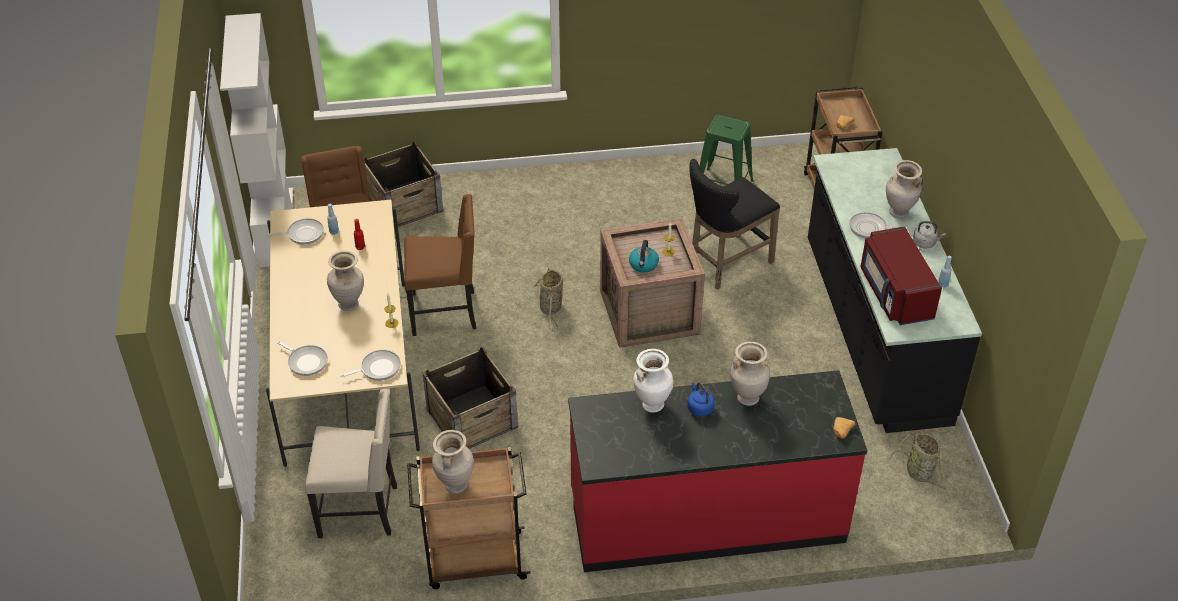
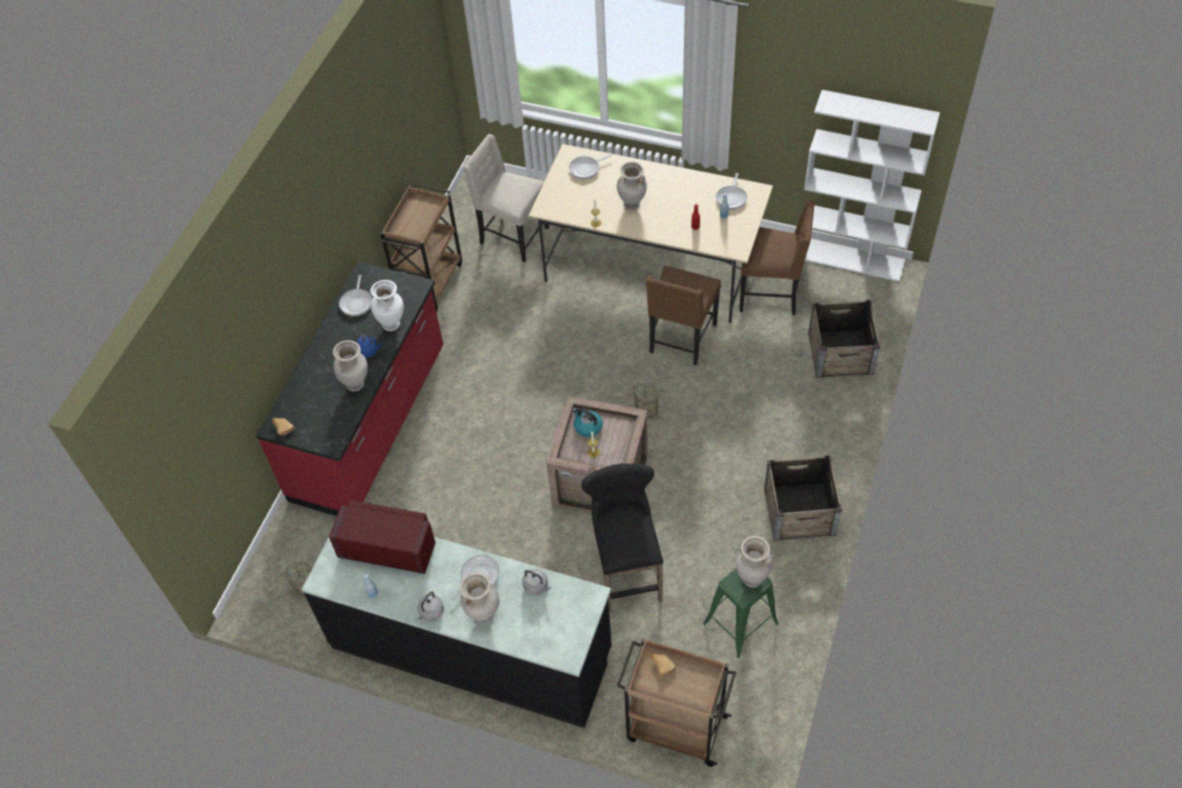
camera: 120 degrees right, 10 degrees up
beige chair [305,389,397,538] -> beige chair turned 90 degrees clockwise [463,134,549,262]
frying pan [341,350,401,381] -> frying pan moved to [339,274,372,316]
crate [422,347,518,449] -> crate moved to [764,455,842,541]
beige vase [432,430,474,493] -> beige vase moved to [736,536,773,587]
none -> grey kettle [522,569,551,595]

